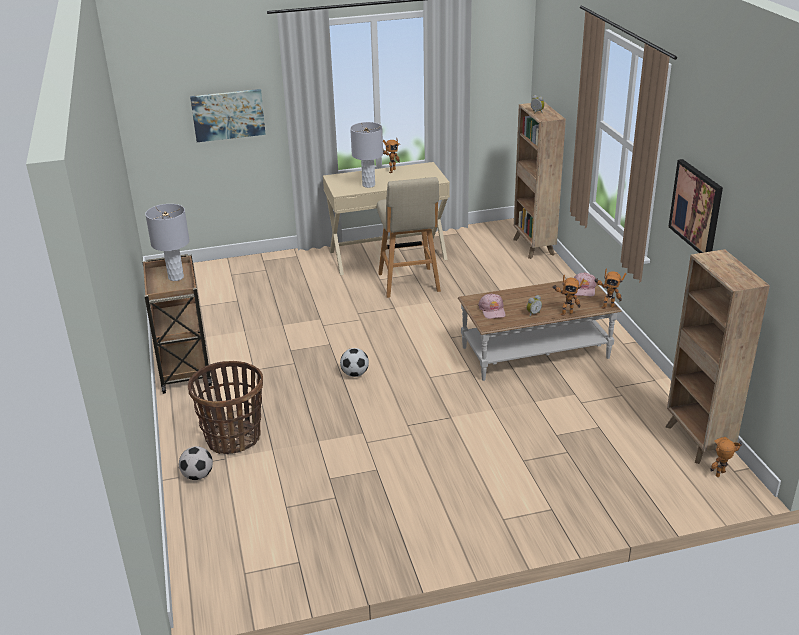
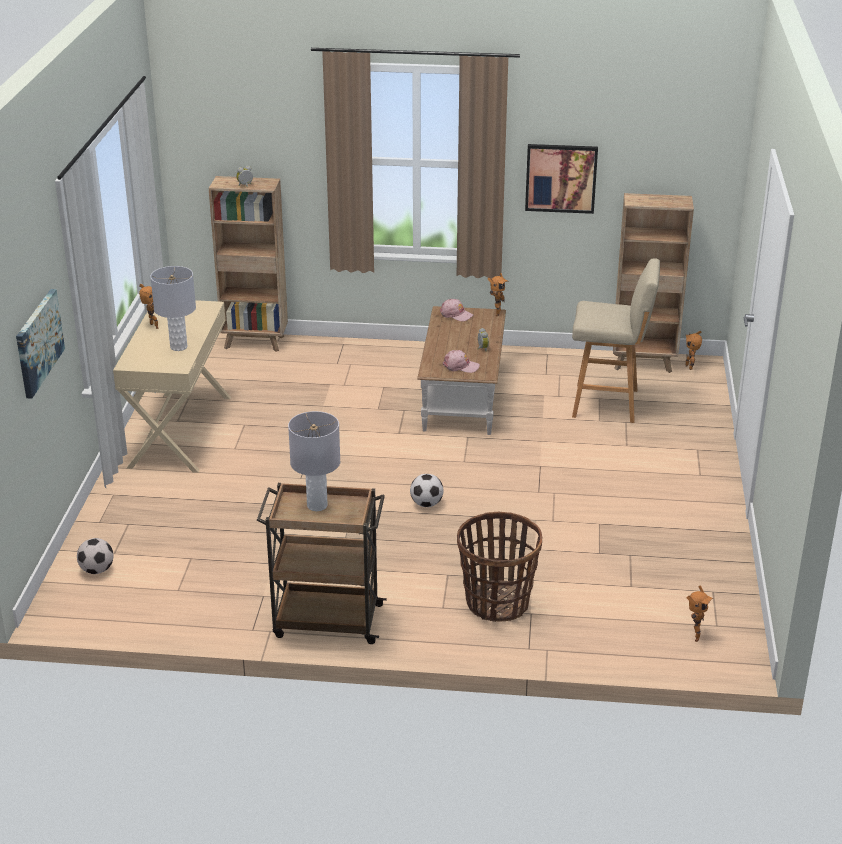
camera: 70 degrees left, 0 degrees up
football [179,446,213,480] -> football moved to [77,538,113,574]
beige stool [377,177,441,298] -> beige stool moved to [572,258,660,423]
toy robot [553,275,584,315] -> toy robot moved to [687,585,713,642]

